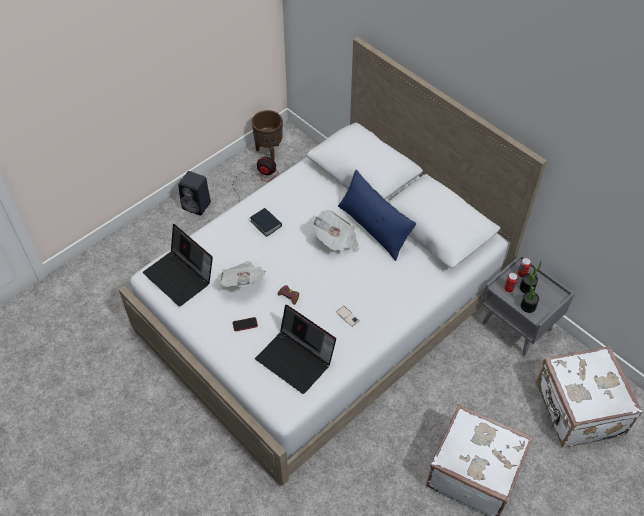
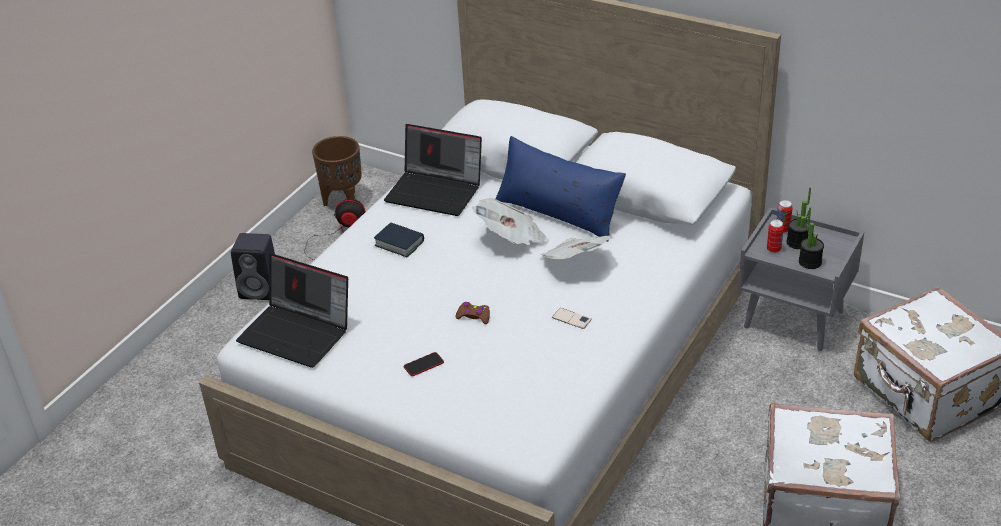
camera: 15 degrees left, 15 degrees down
newspaper [219,261,266,287] -> newspaper moved to [541,236,613,259]
laptop [255,305,336,394] -> laptop moved to [384,124,482,216]

